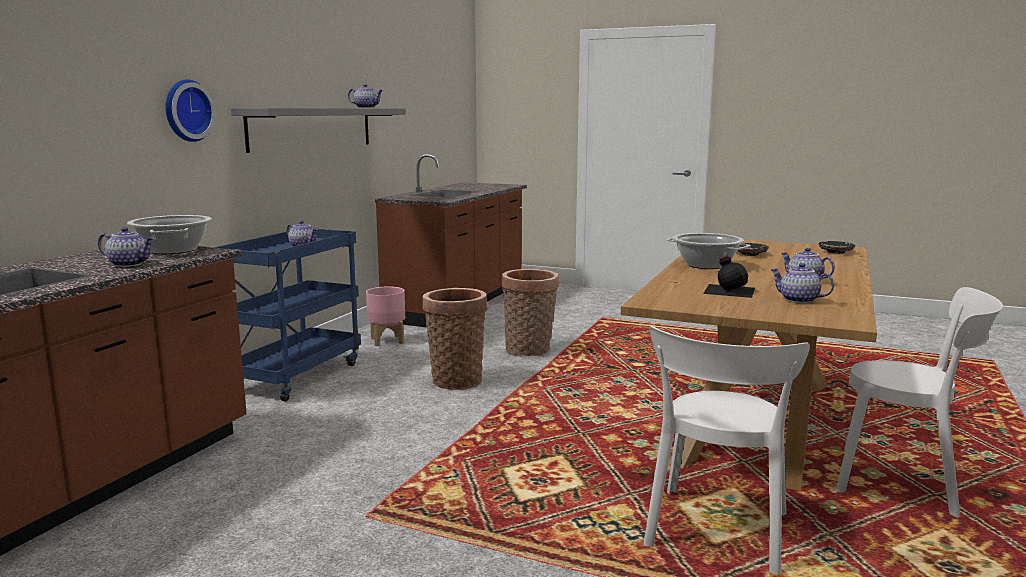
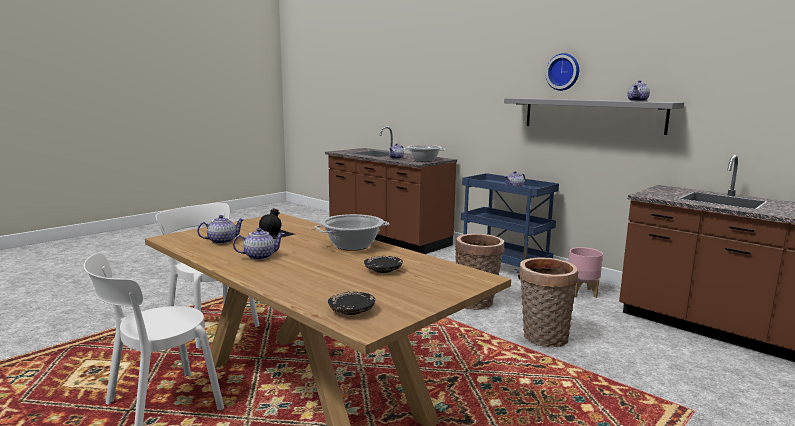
camera: 110 degrees right, 0 degrees up
wall clock [165,79,216,142] -> wall clock moved to [545,53,579,91]

